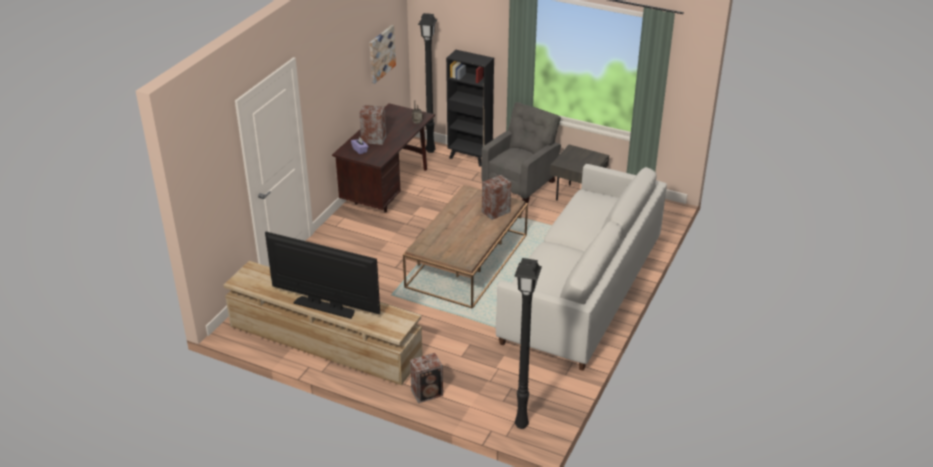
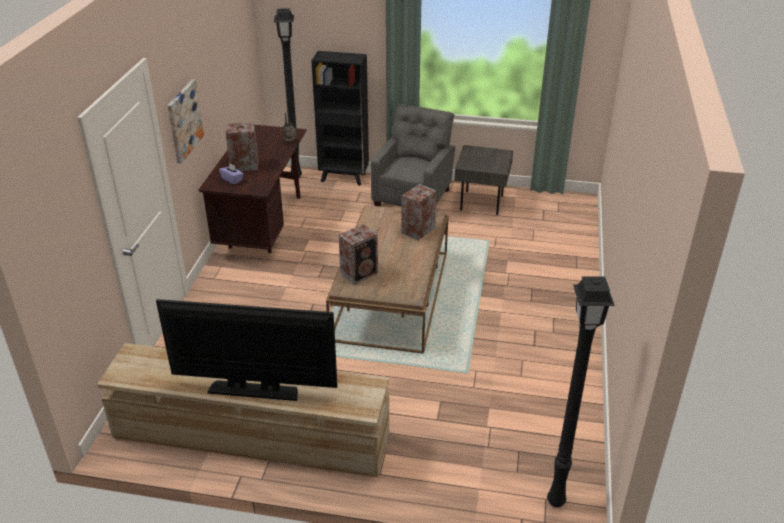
camera: 15 degrees left, 0 degrees up
picture [370,25,396,84] -> picture moved to [167,79,204,164]
speaker [410,353,443,403] -> speaker moved to [339,224,378,284]
white sofa [496,164,667,371] -> none

